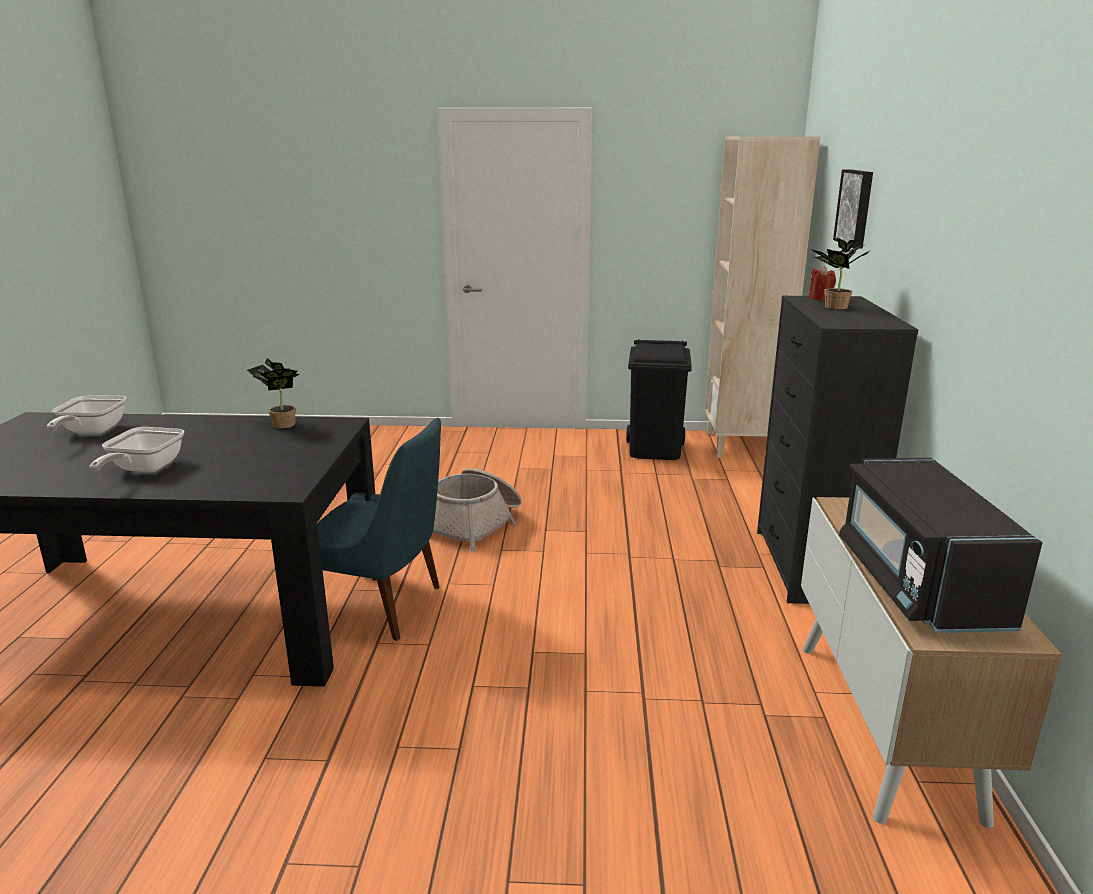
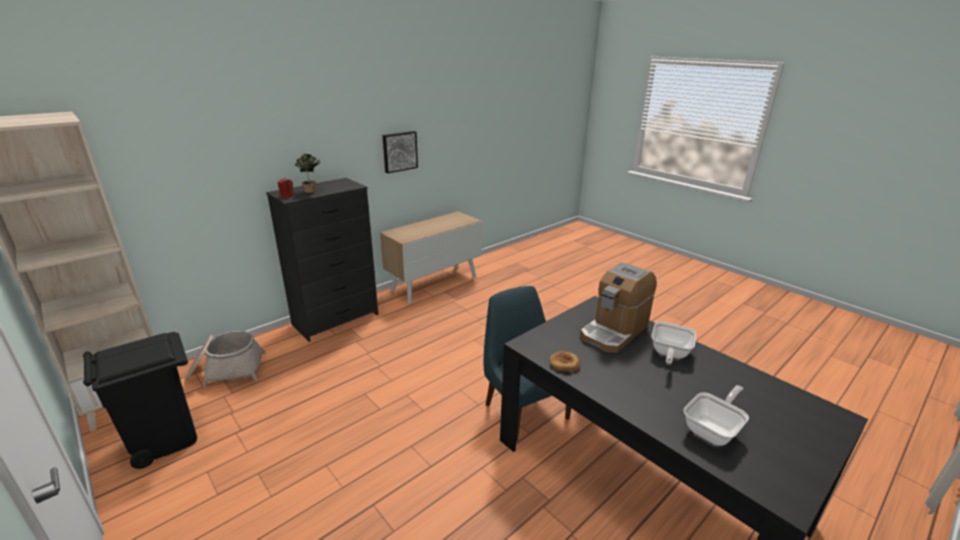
camera: 135 degrees left, 5 degrees up
frying pan [89,427,184,472] -> frying pan turned 150 degrees clockwise [652,322,696,365]
potted plant [247,358,300,428] -> bread [549,351,581,372]
basket [433,468,522,552] -> basket moved to [185,331,266,387]
picture [833,169,873,249] -> picture moved to [383,131,418,173]
black microwave [839,458,1042,633] -> none
none -> coffee machine [580,262,657,353]

